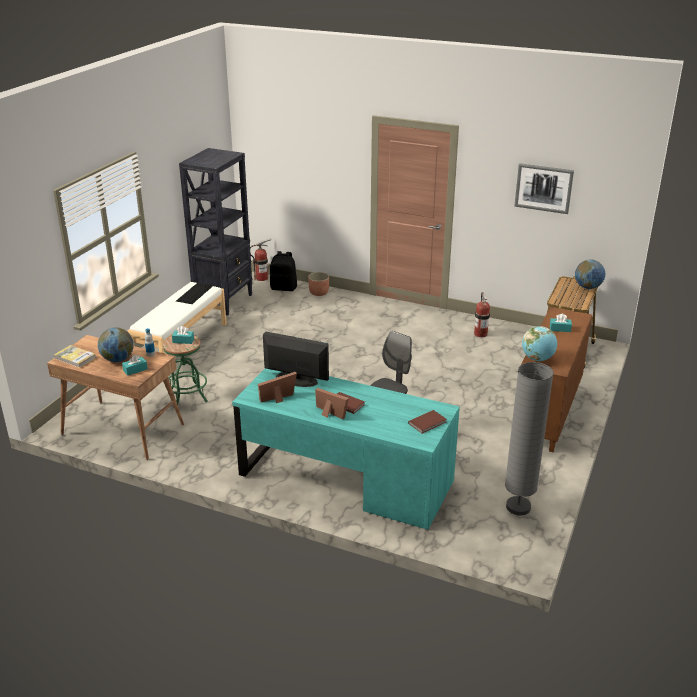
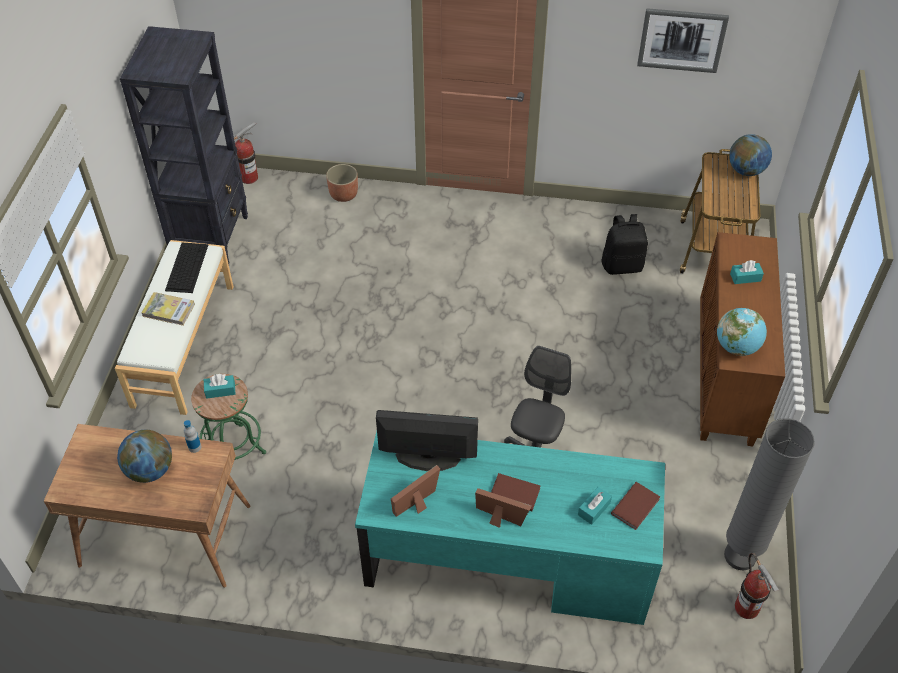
camera: 15 degrees left, 20 degrees up
book [54,345,96,368] -> book moved to [141,292,195,326]
turquoise tissue box [122,355,148,376] -> turquoise tissue box moved to [578,487,612,525]
black backpack [270,251,297,291] -> black backpack moved to [602,214,648,275]
fire extinguisher [474,292,490,337] -> fire extinguisher moved to [735,553,779,619]

